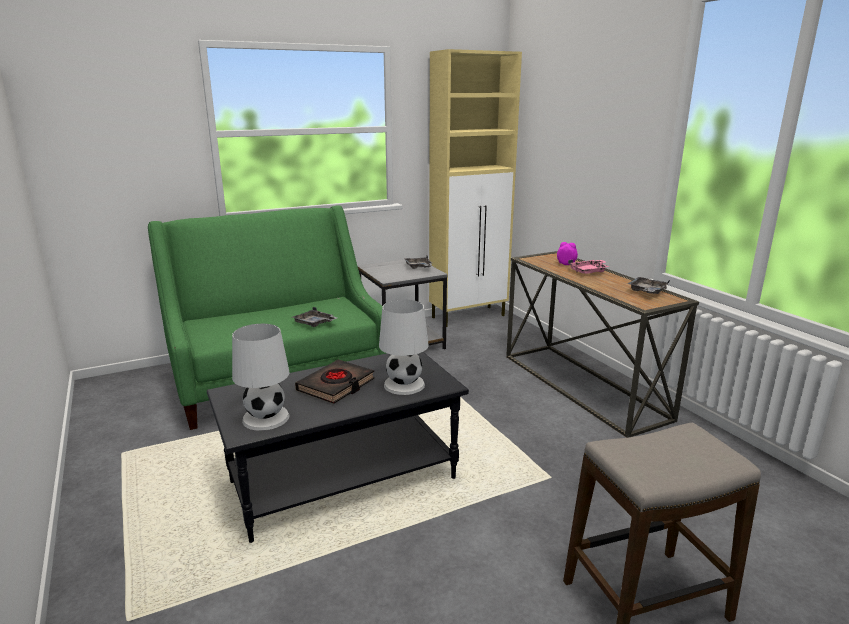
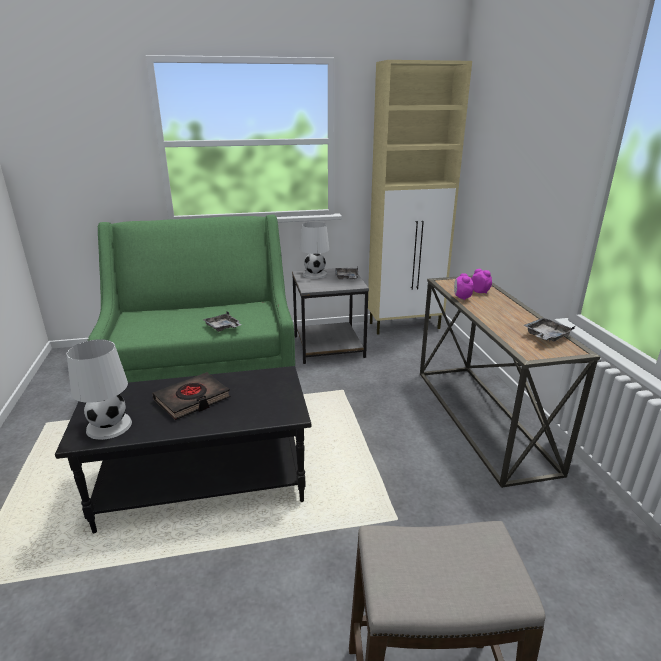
camera: 15 degrees right, 5 degrees up
white table lamp [379,300,429,395] -> white table lamp moved to [300,222,329,279]
pink tray [568,260,609,274] -> none
none -> alarm clock [454,274,473,301]

